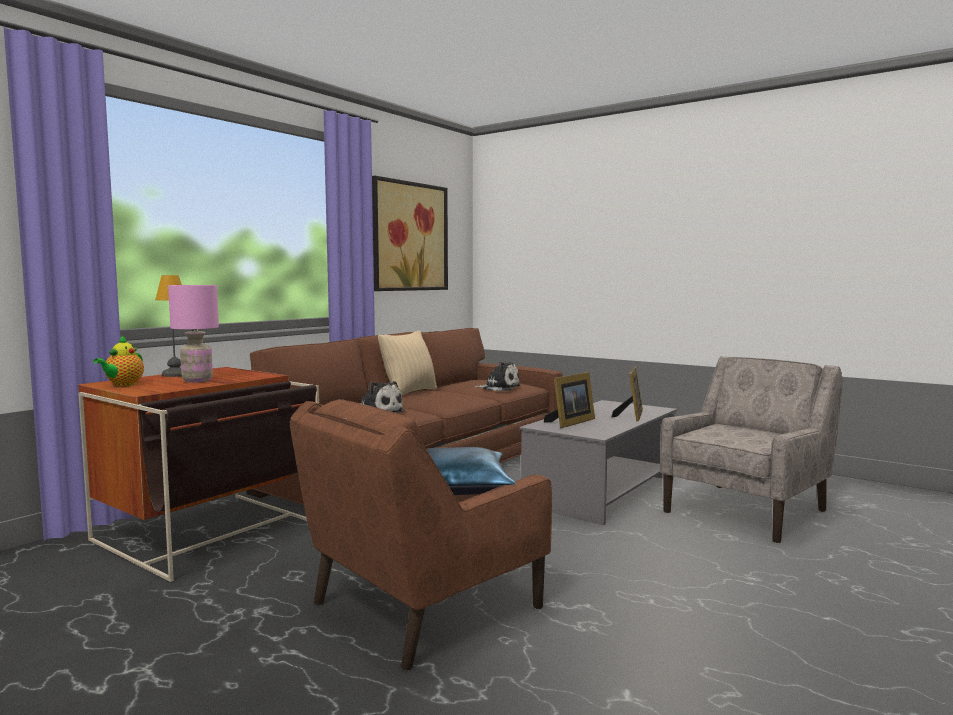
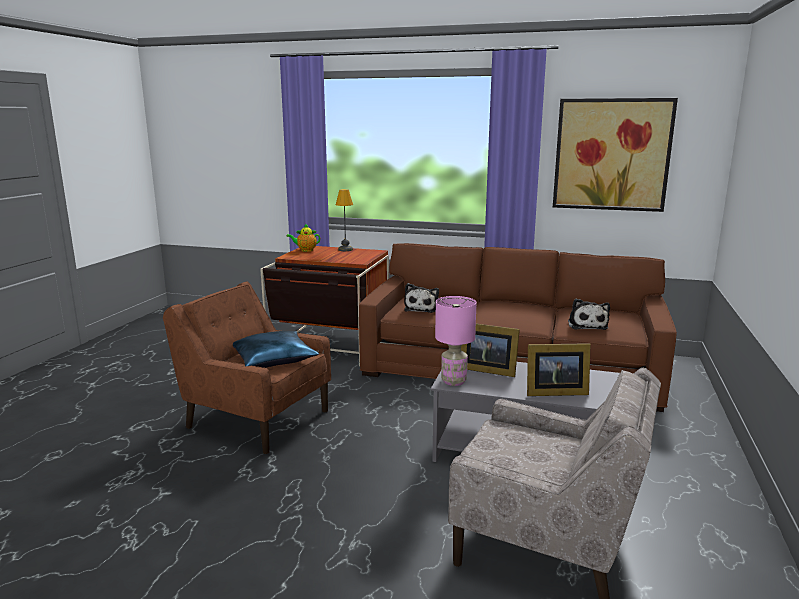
camera: 70 degrees right, 10 degrees up
pink table lamp [168,285,219,383] -> pink table lamp moved to [435,296,477,386]
beige pillow [378,330,437,396] -> none

